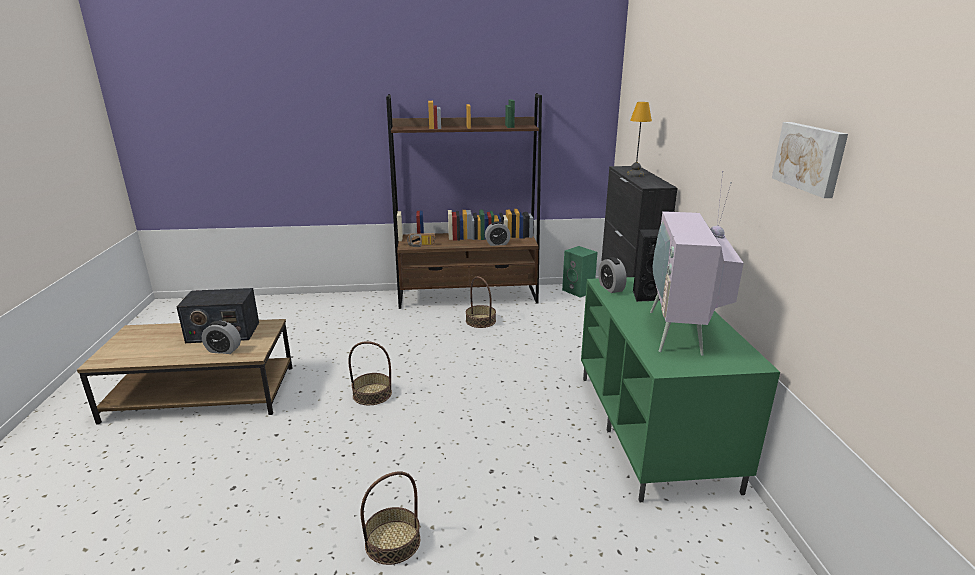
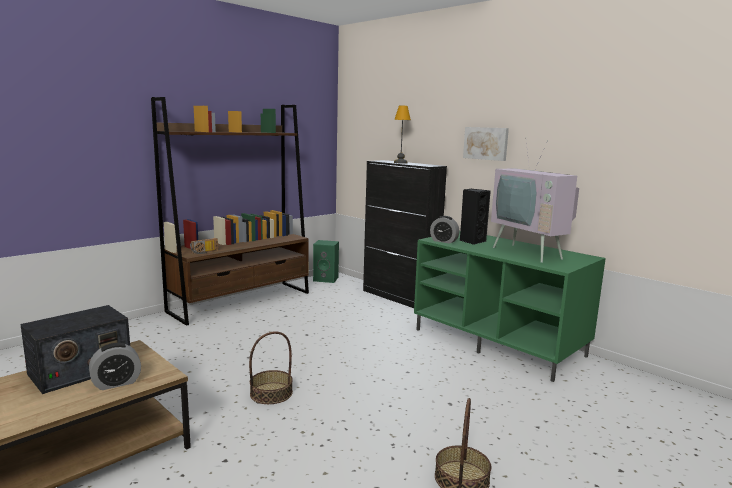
camera: 40 degrees left, 10 degrees down
basket [466,276,496,328] -> none
alarm clock [485,222,511,246] -> none
picture [772,122,848,198] -> picture moved to [463,127,509,161]

